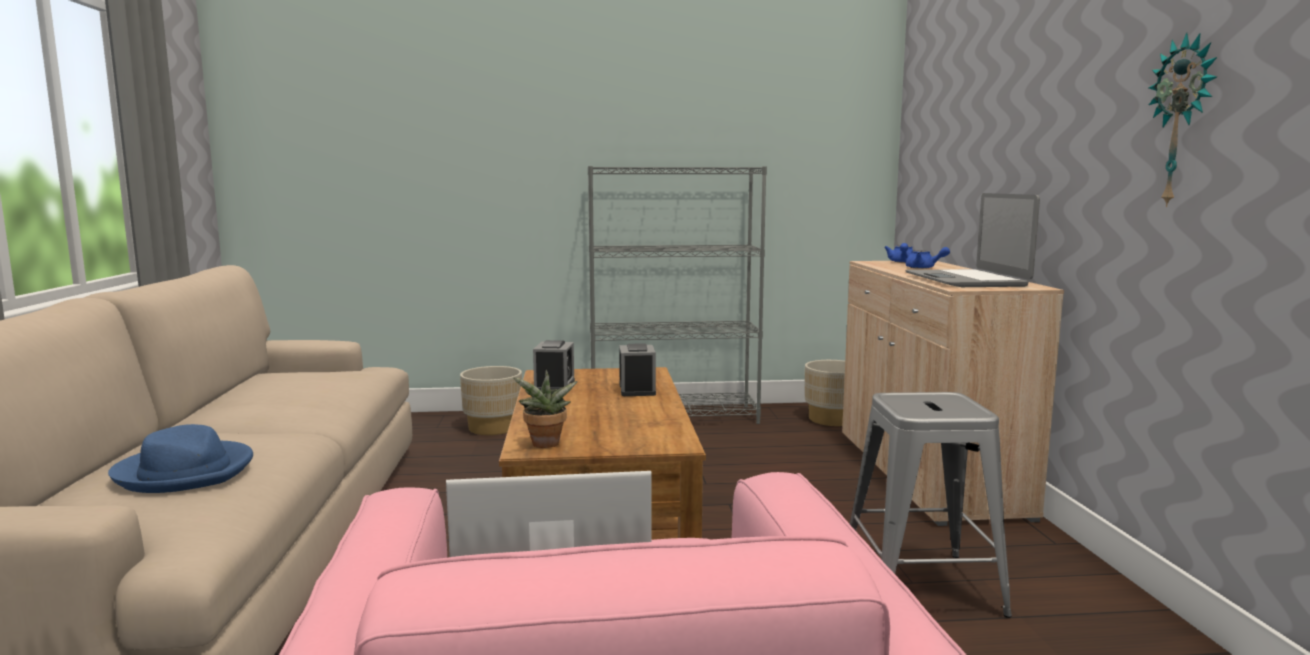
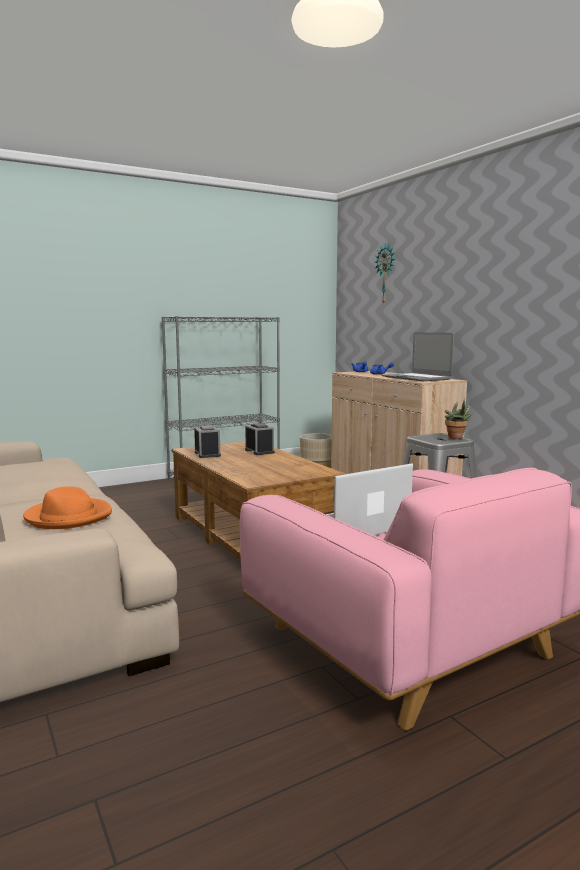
camera: 25 degrees left, 0 degrees up
blue hat [108,424,253,493] -> orange hat [23,486,112,529]
beige planter [460,366,522,435] -> none
potted plant [513,370,578,448] -> potted plant moved to [445,398,473,439]
wall clock [1149,33,1217,207] -> wall clock moved to [375,244,395,305]

